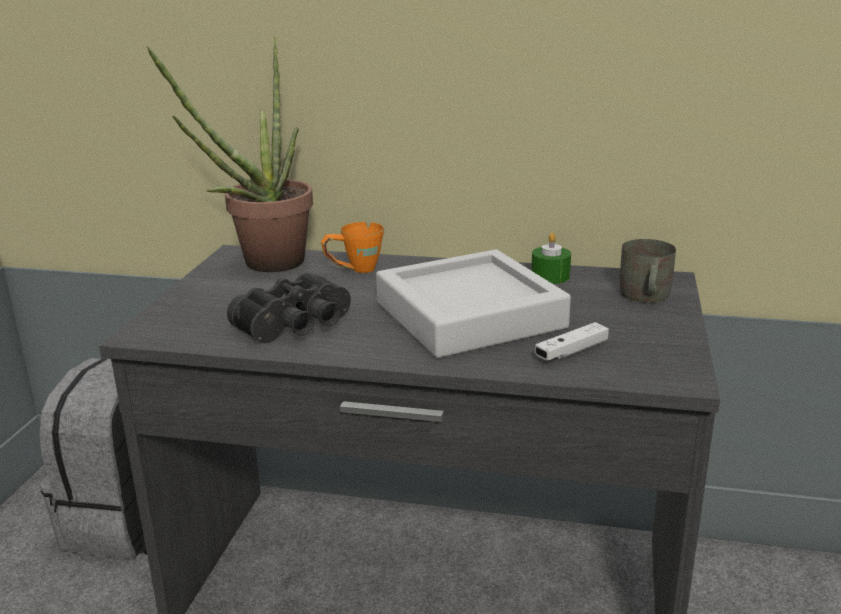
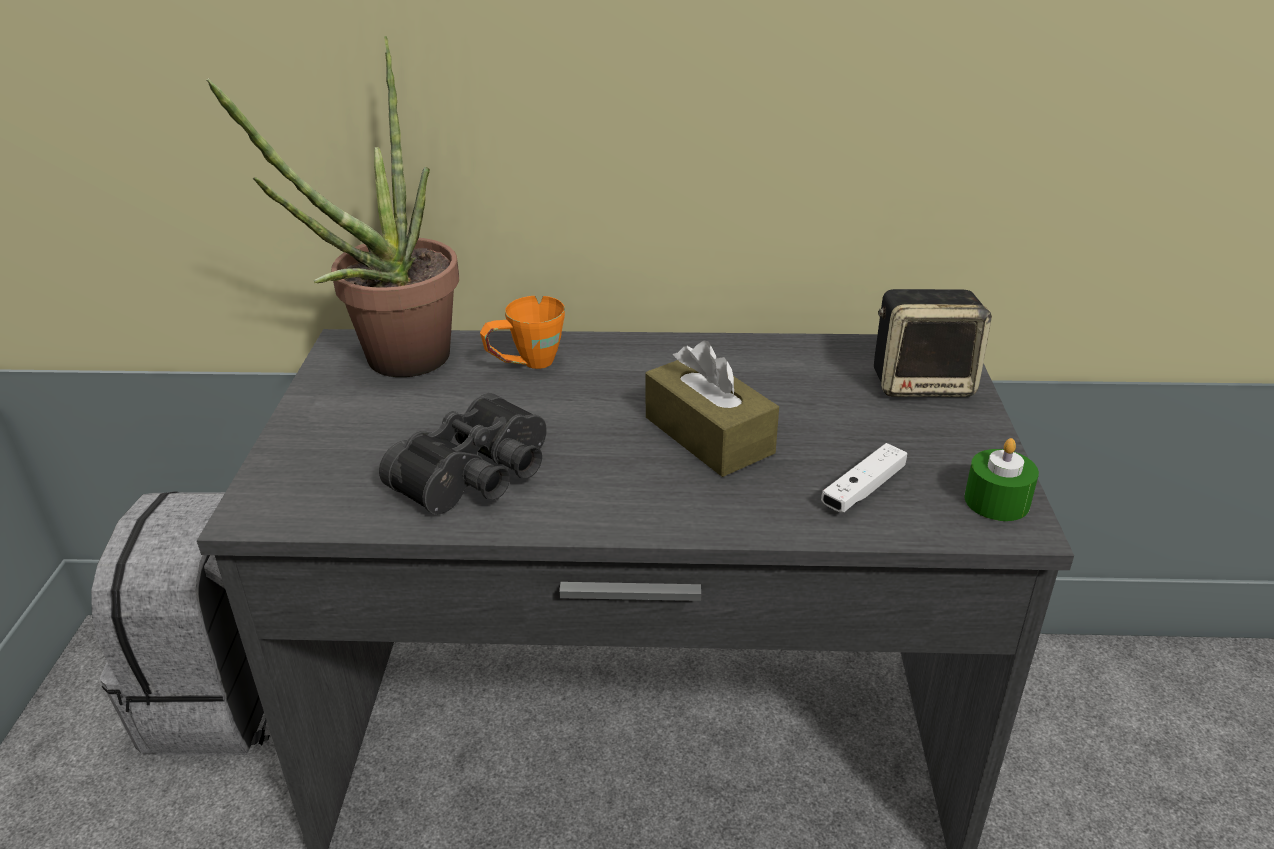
camera: 10 degrees left, 10 degrees up
grey tray [376,250,571,358] -> brown tissue box [645,341,779,477]
green candle [531,233,571,284] -> green candle moved to [964,438,1039,521]
grey mug [619,239,676,303] -> speaker [874,289,992,397]

